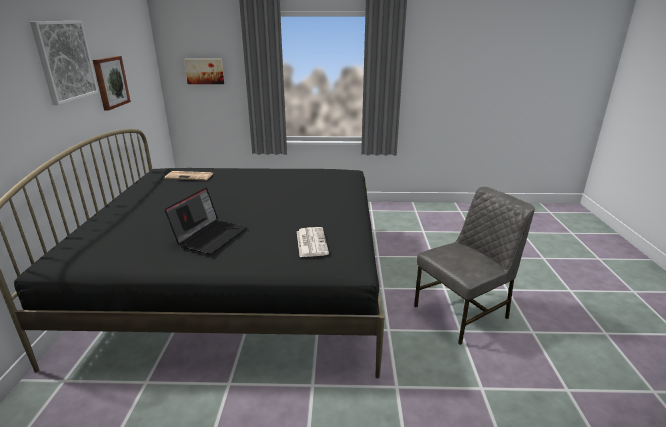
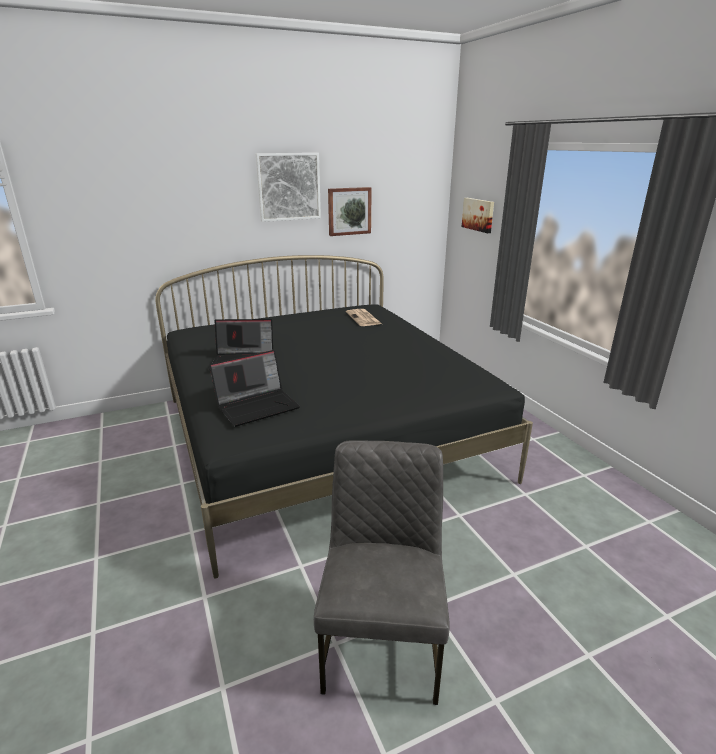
camera: 65 degrees right, 0 degrees up
newspaper [297,227,329,257] -> laptop [209,350,300,427]
grey chair [414,187,535,345] -> grey chair turned 120 degrees counterclockwise [314,441,450,705]

